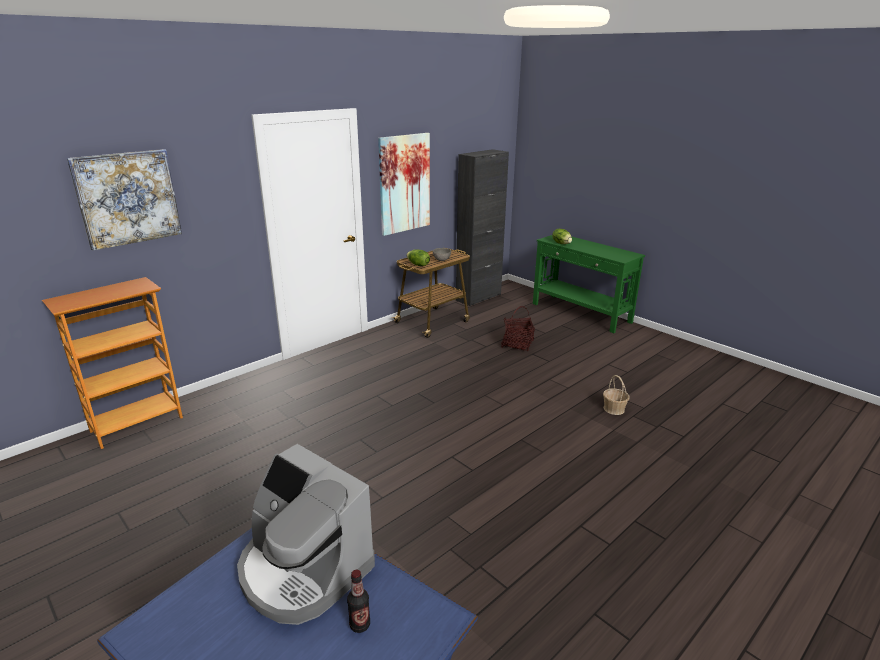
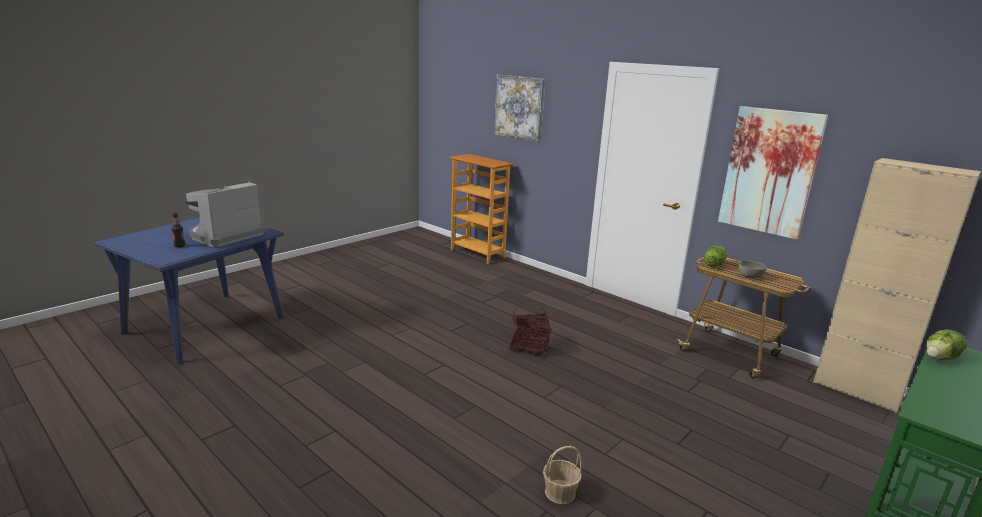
camera: 85 degrees right, 5 degrees down
black cabinet [456,149,509,306] -> beige cabinet [813,158,981,413]
basket [501,306,535,351] -> basket moved to [510,300,551,357]

